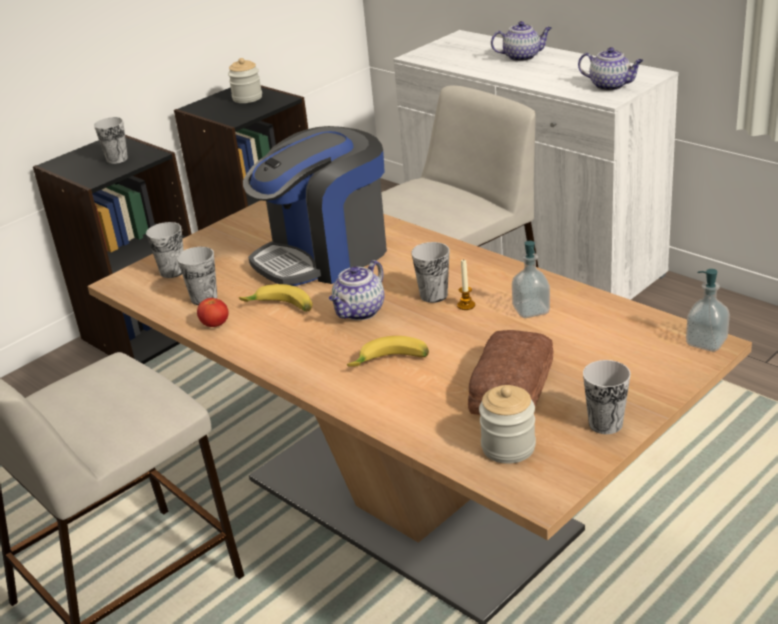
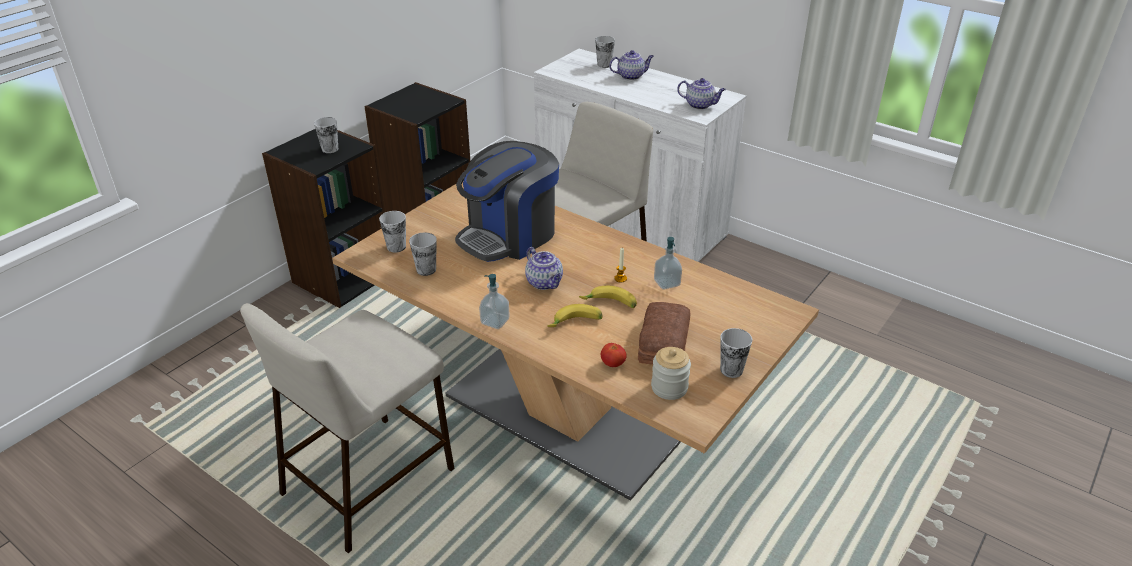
camera: 10 degrees left, 5 degrees up
tomato [197,298,229,327] -> tomato moved to [601,343,627,367]
jar [228,58,262,103] -> none
banana [239,284,313,312] -> banana moved to [579,286,637,308]
teapot [329,260,384,320] -> teapot turned 60 degrees counterclockwise [525,247,563,290]
cup [411,242,449,303] -> cup moved to [595,36,615,68]
soap dispenser [686,269,730,352] -> soap dispenser moved to [479,274,510,329]

